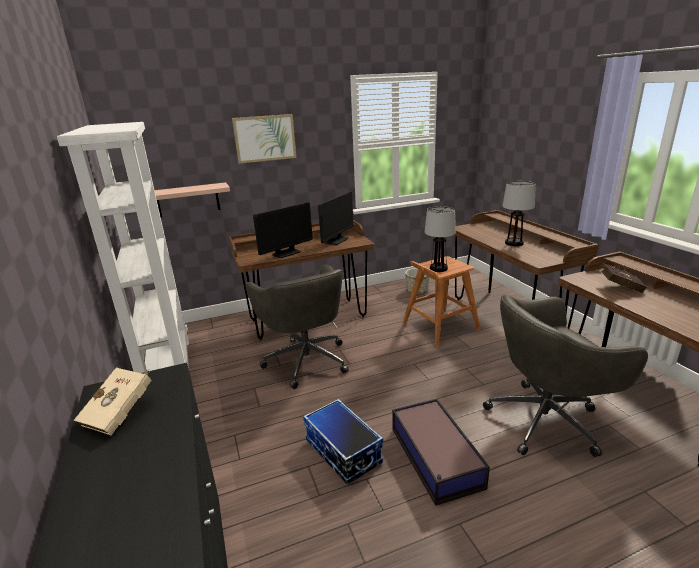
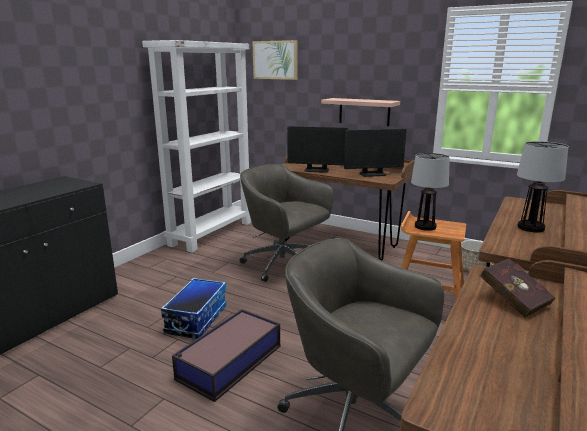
camera: 50 degrees right, 5 degrees down
beige book [74,368,152,435] -> none
shelf [155,182,230,217] -> shelf moved to [321,98,400,126]
picture [232,114,297,164] -> picture moved to [252,40,298,80]
grey office chair [245,265,349,389] -> grey office chair turned 105 degrees clockwise [240,164,334,282]

